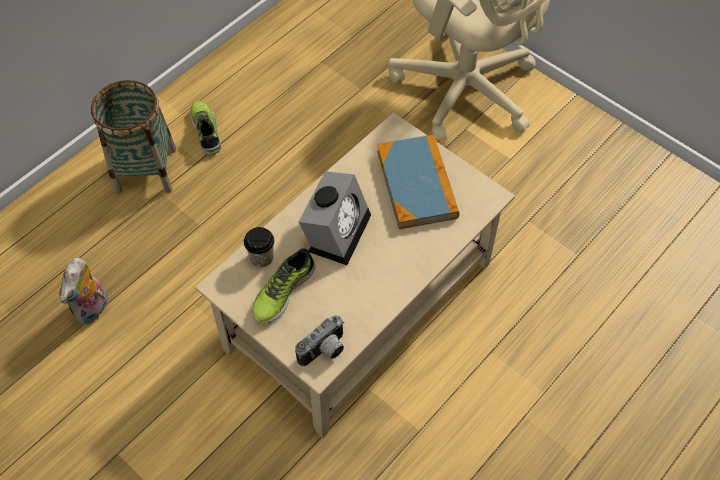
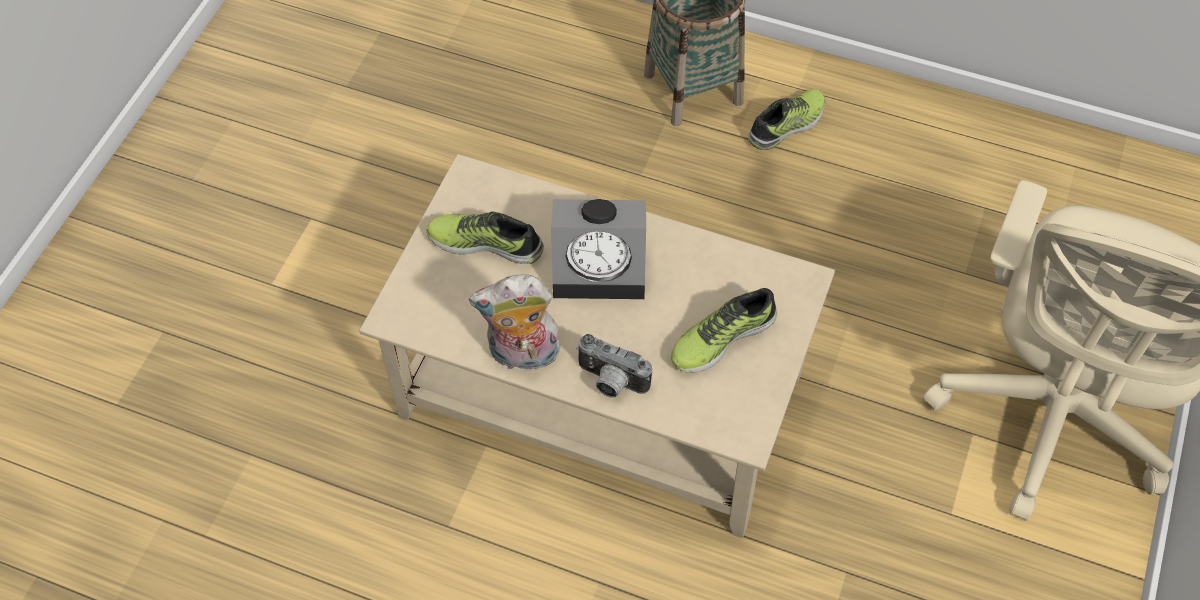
camera: 70 degrees right, 0 degrees up
plush toy [60,258,108,325] -> plush toy moved to [469,274,561,370]
cup [244,227,274,267] -> none
camera [295,315,344,367] -> camera moved to [576,334,652,397]
book [377,135,459,229] -> shoe [671,288,777,373]

